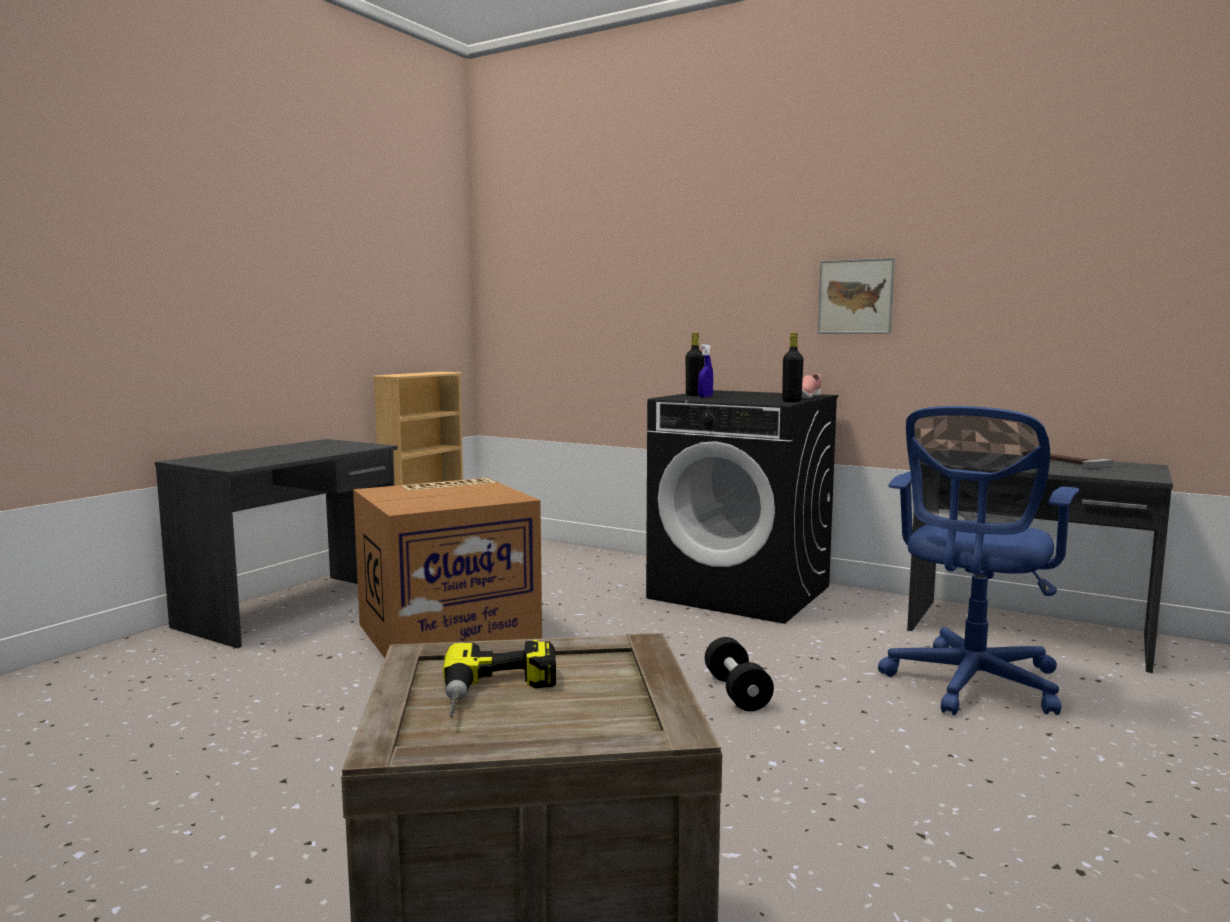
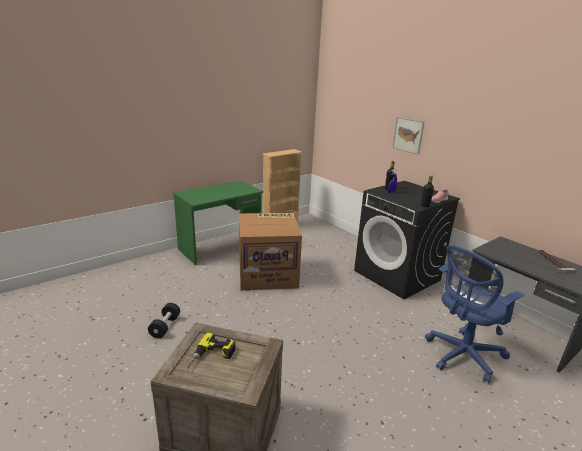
camera: 20 degrees right, 15 degrees up
grey desk [155,439,398,648] -> green desk [173,180,263,265]
black dumbbell [705,637,774,711] -> black dumbbell moved to [148,303,180,338]
picture [818,258,895,334] -> picture moved to [392,117,424,155]

